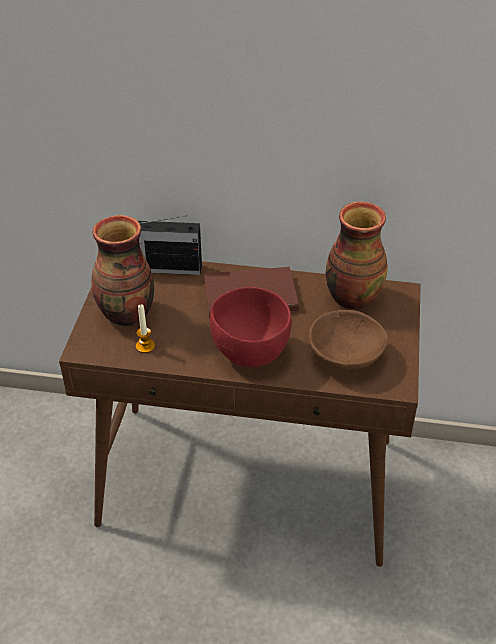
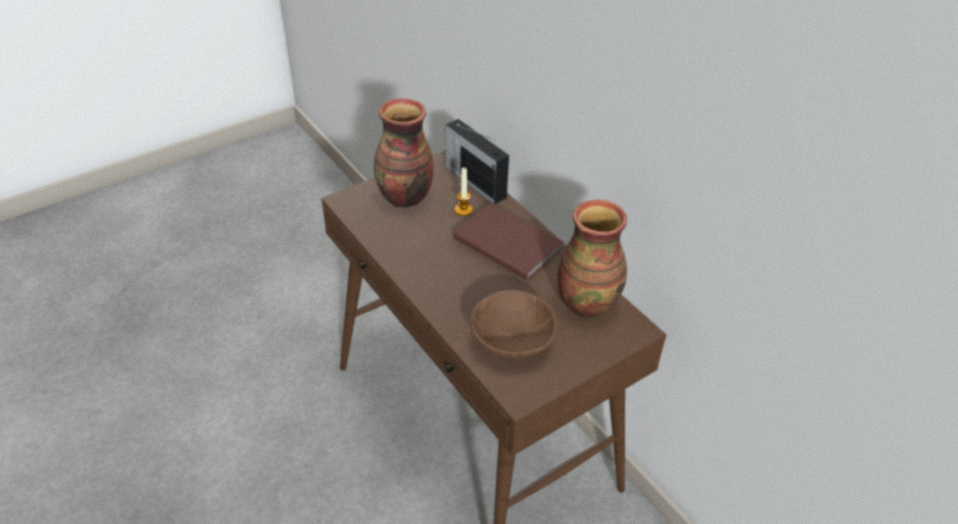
camera: 45 degrees right, 0 degrees up
candle [136,304,155,353] -> candle moved to [455,167,473,216]
red bowl [210,287,292,367] -> none

